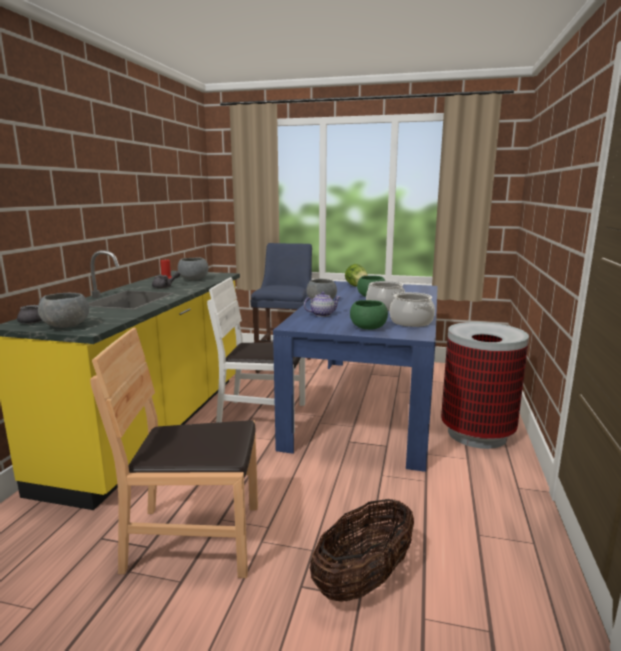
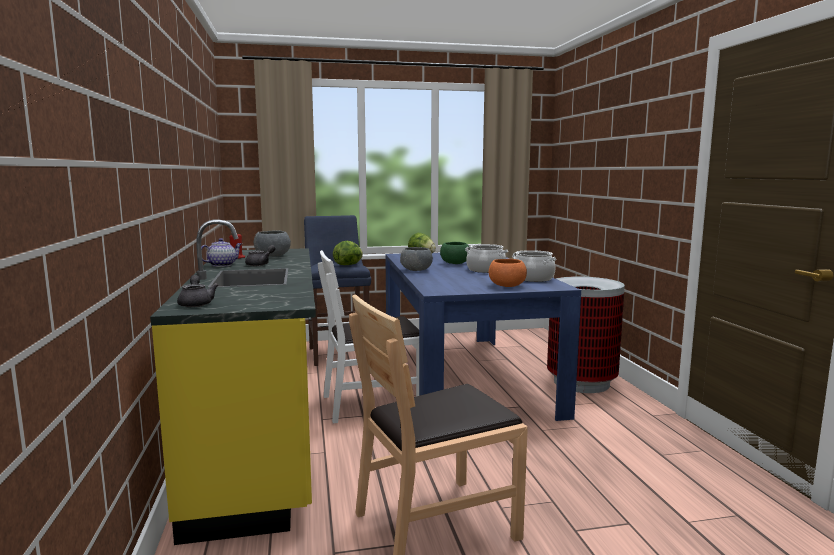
camera: 25 degrees left, 5 degrees down
grey bowl [38,293,89,328] -> none
teapot [304,292,341,317] -> teapot moved to [201,238,242,267]
basket [310,498,414,602] -> none
green bowl [350,300,388,330] -> orange bowl [489,259,527,287]
none -> lettuce [333,241,363,265]

